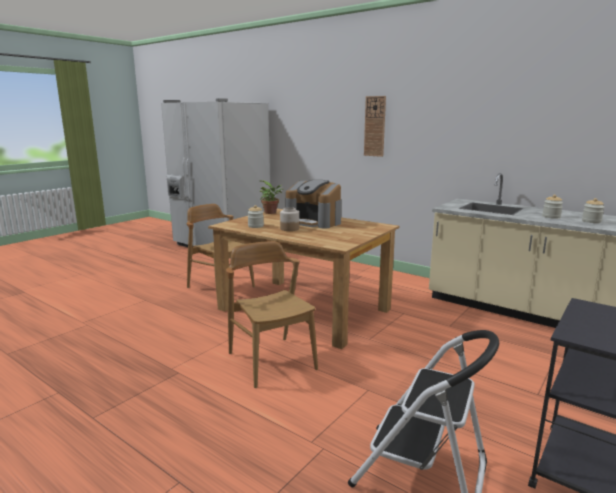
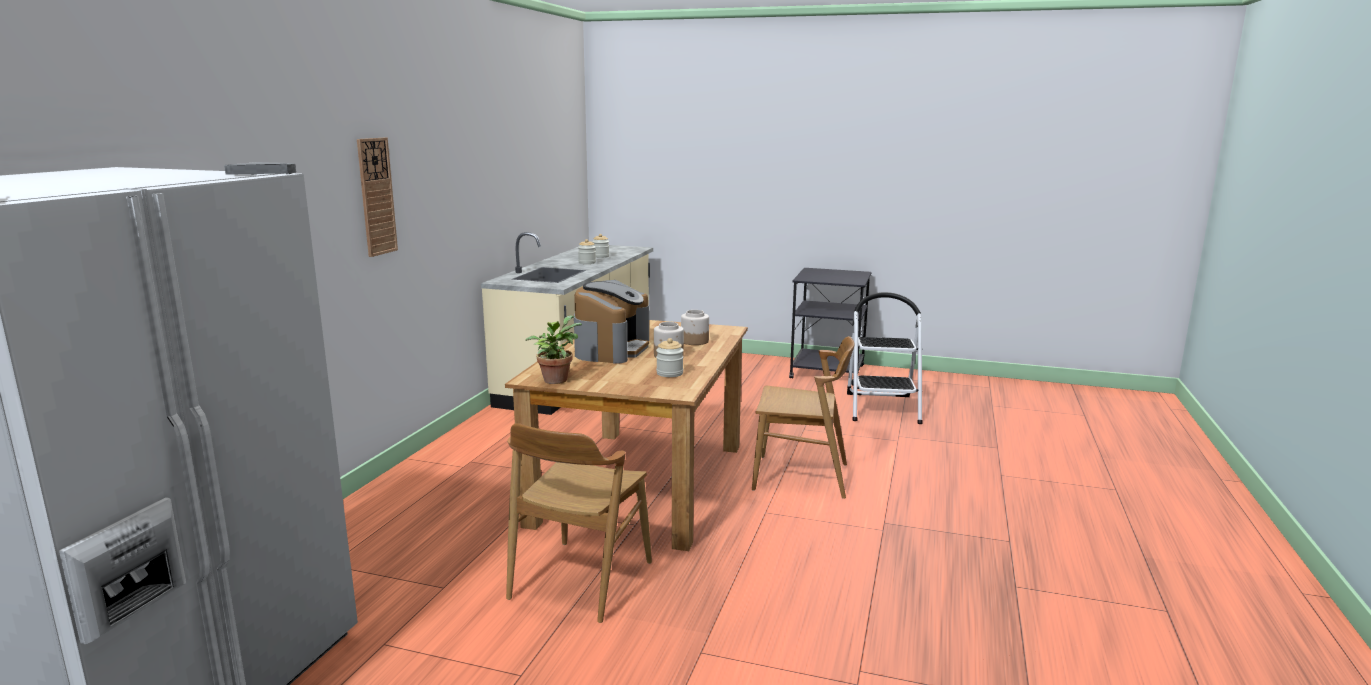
camera: 110 degrees left, 0 degrees up
brown chair [226,241,318,388] -> brown chair turned 120 degrees counterclockwise [752,336,855,499]
none -> jar [681,310,709,345]

